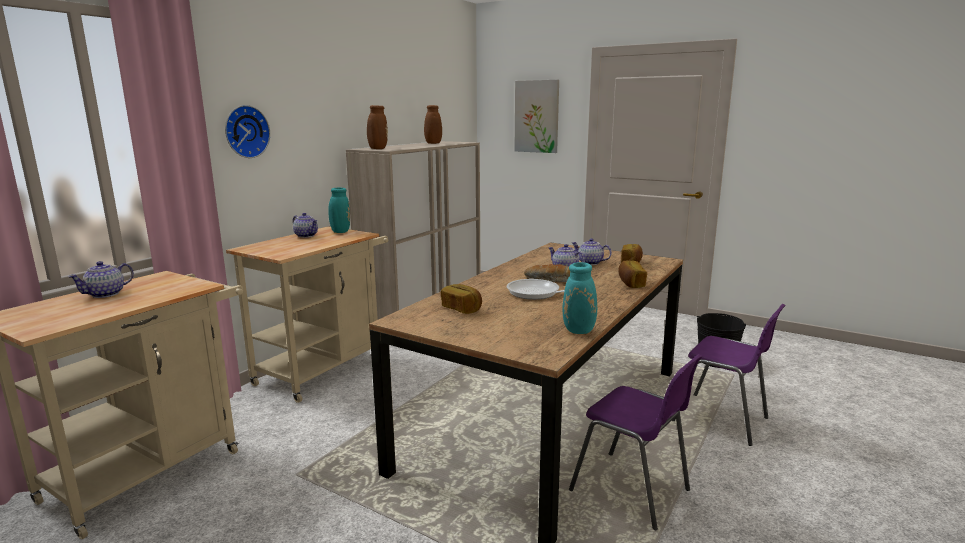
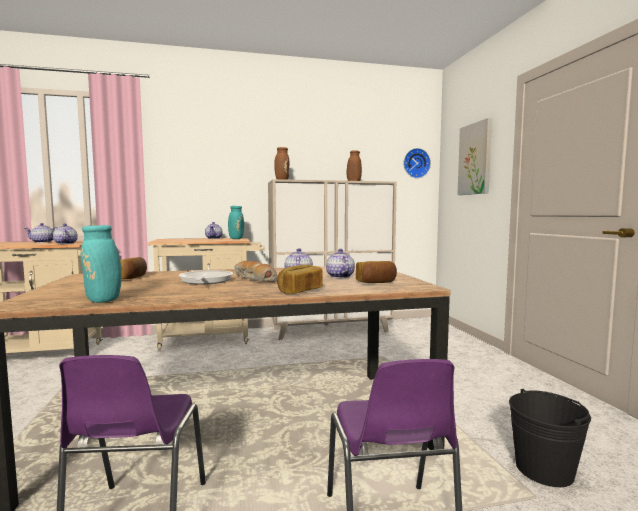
camera: 45 degrees right, 10 degrees down
wall clock [225,105,270,158] -> wall clock moved to [404,148,431,178]
none -> teapot [53,224,78,244]

